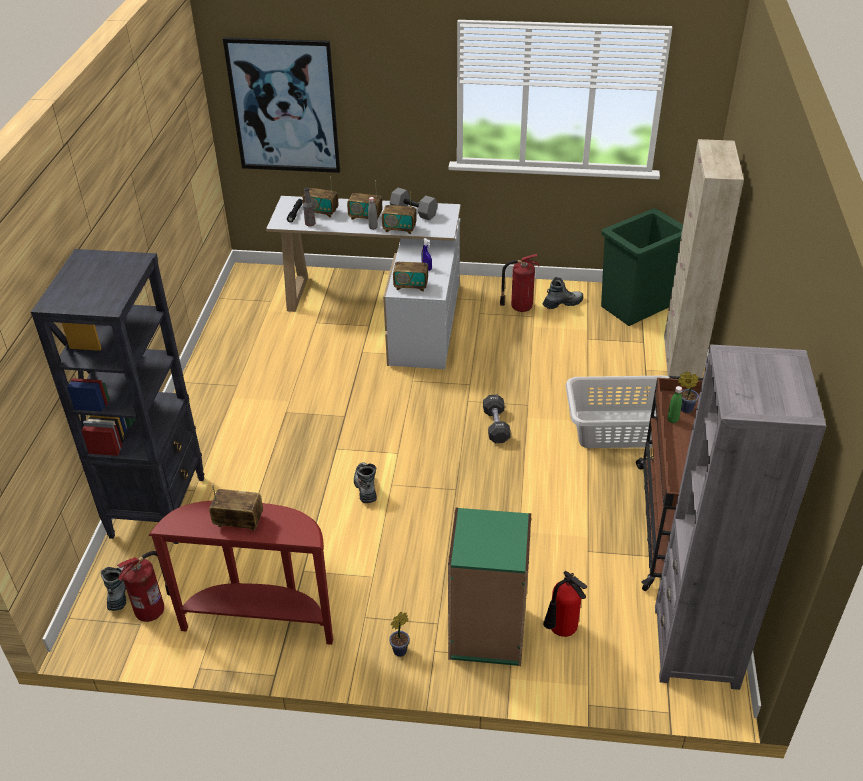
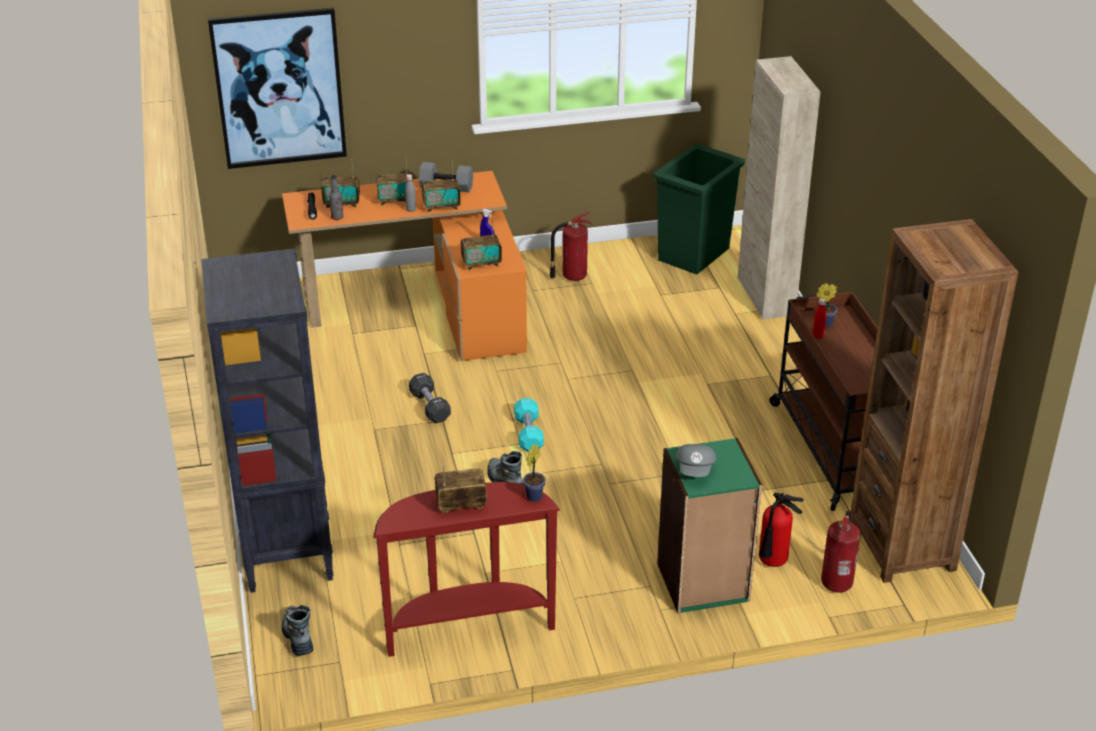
camera: 20 degrees left, 5 degrees down
fire extinguisher [117,551,170,622] -> fire extinguisher moved to [821,511,861,592]
white desk [266,196,461,369] -> orange desk [282,171,527,361]
potted plant [389,612,410,657] -> potted plant moved to [523,444,546,502]
black dumbbell [483,395,511,443] -> black dumbbell moved to [409,373,451,423]
boot [542,277,583,309] -> none
grey laundry basket [566,376,669,448] -> none
grey bookcase [655,344,826,690] -> brown bookcase [850,219,1018,583]
green bottle [667,386,682,423] -> red bottle [813,299,826,339]
none -> turquoise dumbbell [514,398,544,452]
none -> grey cap [676,444,716,477]

